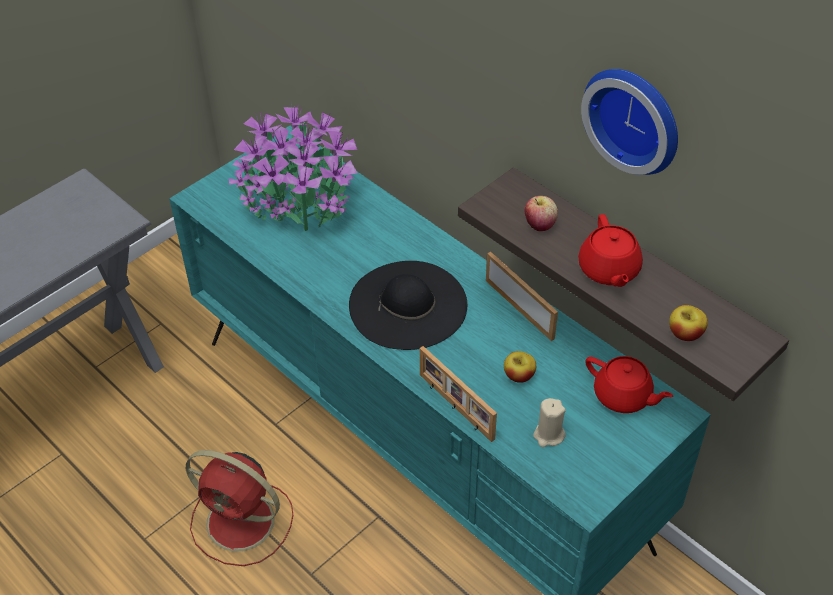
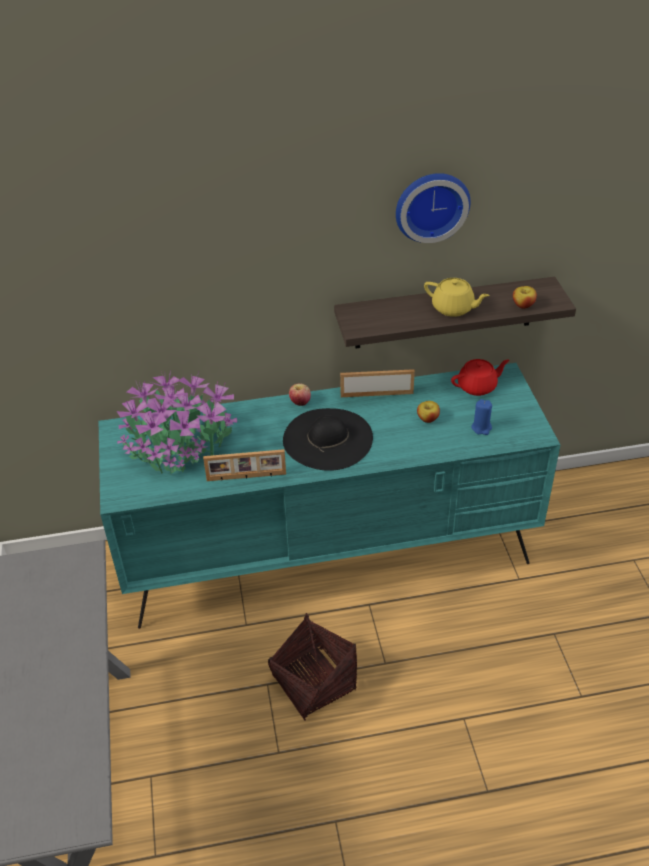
camera: 55 degrees left, 5 degrees down
red fan [186,450,293,566] -> basket [268,613,357,721]
picture frame [420,346,497,442] -> picture frame moved to [203,449,286,481]
apple [525,196,558,231] -> apple moved to [289,383,311,406]
beige candle [533,398,566,447] -> blue candle [471,399,492,435]
red teapot [578,214,643,287] -> yellow teapot [424,278,489,317]

